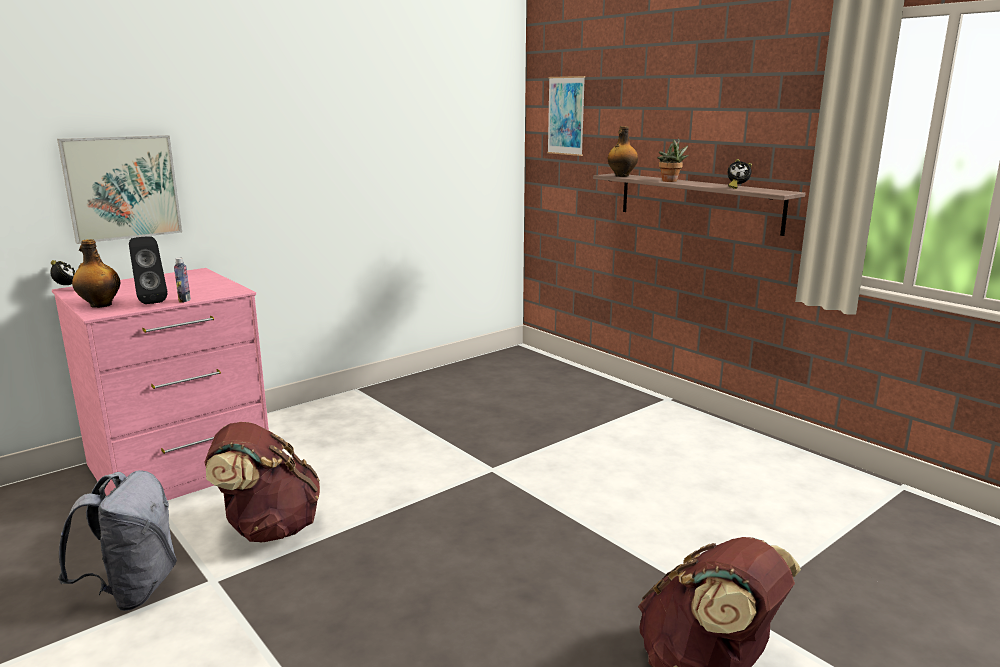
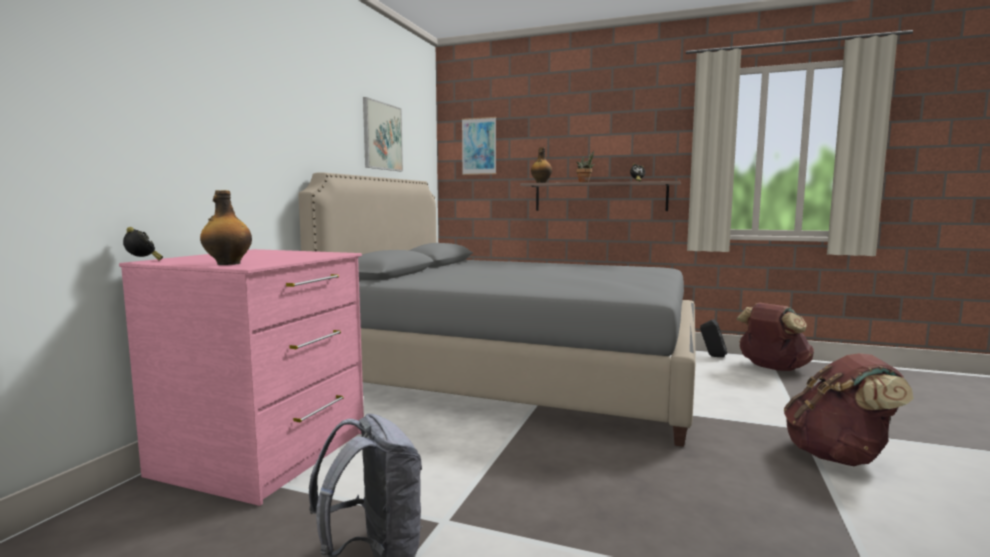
camera: 30 degrees left, 10 degrees down
picture [57,135,182,244] -> picture moved to [363,97,403,171]
black speaker [129,237,168,304] -> black speaker moved to [700,319,727,357]
bottle [174,258,191,302] -> none
brown backpack [204,422,320,542] -> brown backpack moved to [736,303,814,371]
none -> grey bed [298,172,696,447]

